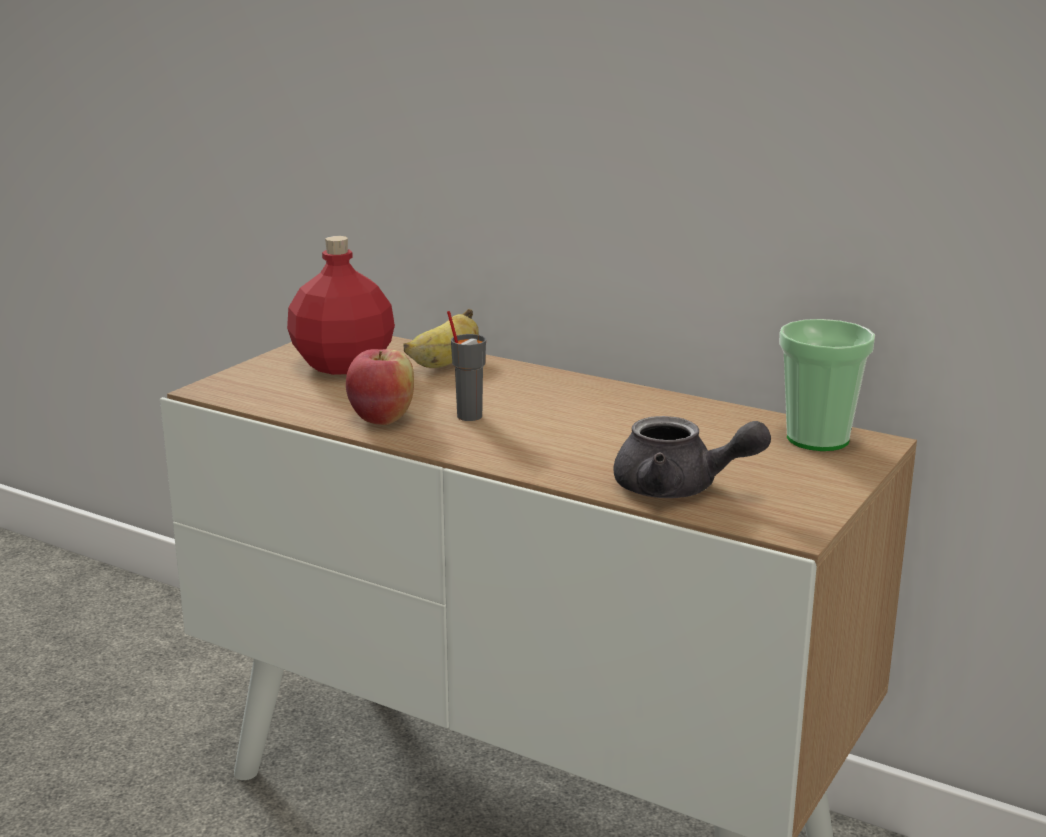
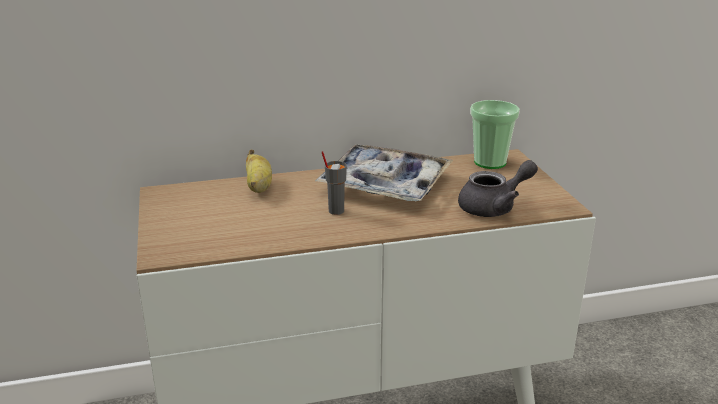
camera: 45 degrees left, 5 degrees up
red bottle [287,236,395,375] -> none
apple [346,349,414,425] -> none
none -> tray [315,144,453,201]

